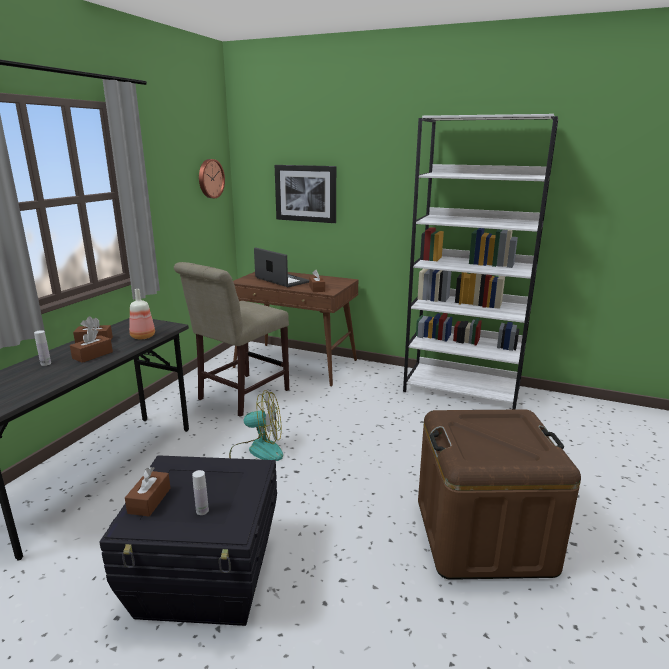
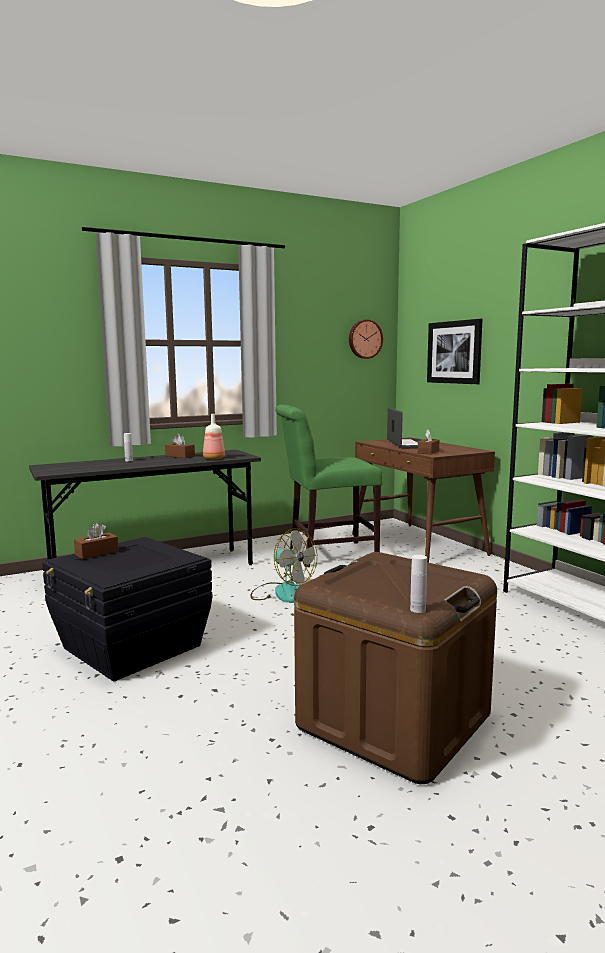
camera: 40 degrees right, 10 degrees down
brown tissue box [70,329,113,363] -> none
beige chair [174,262,289,417] -> green chair [275,405,382,567]
white bottle [192,470,209,515] -> white bottle moved to [410,555,427,613]

